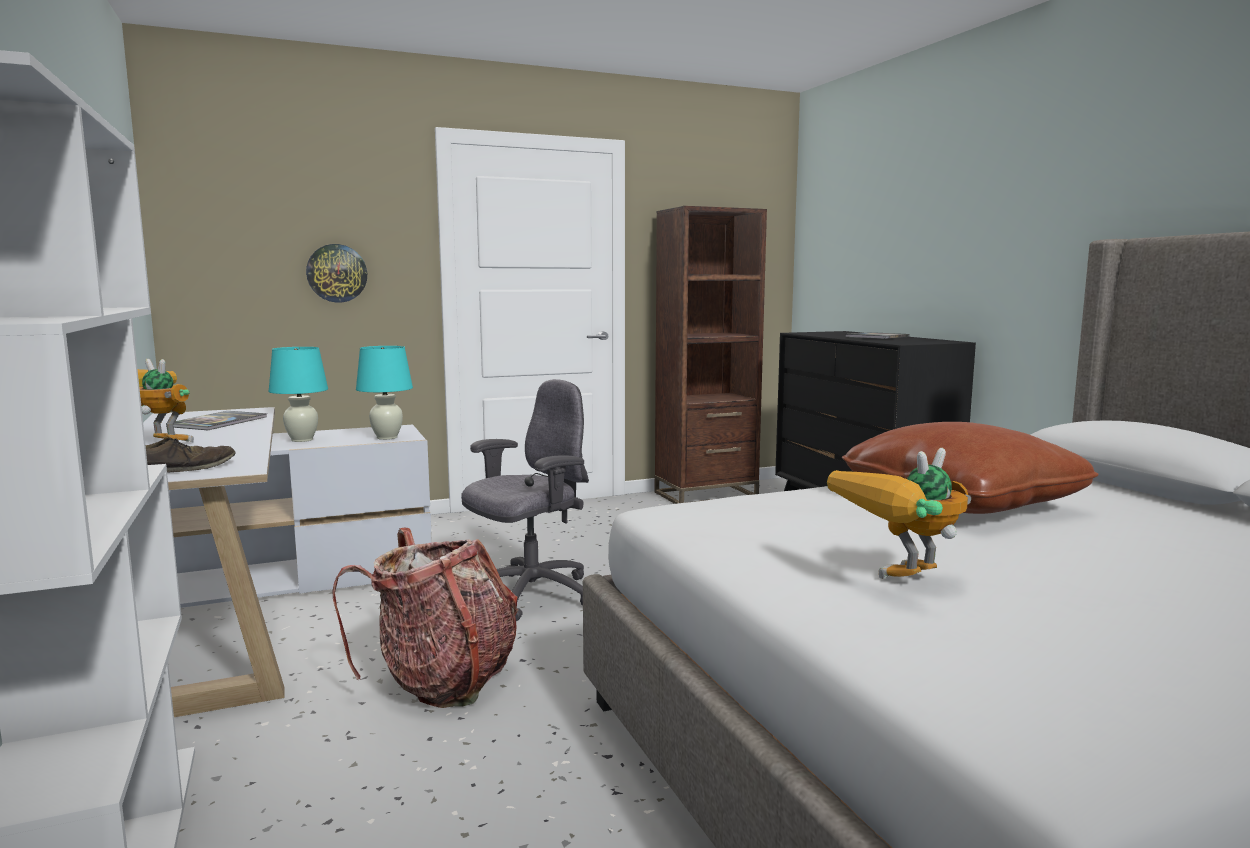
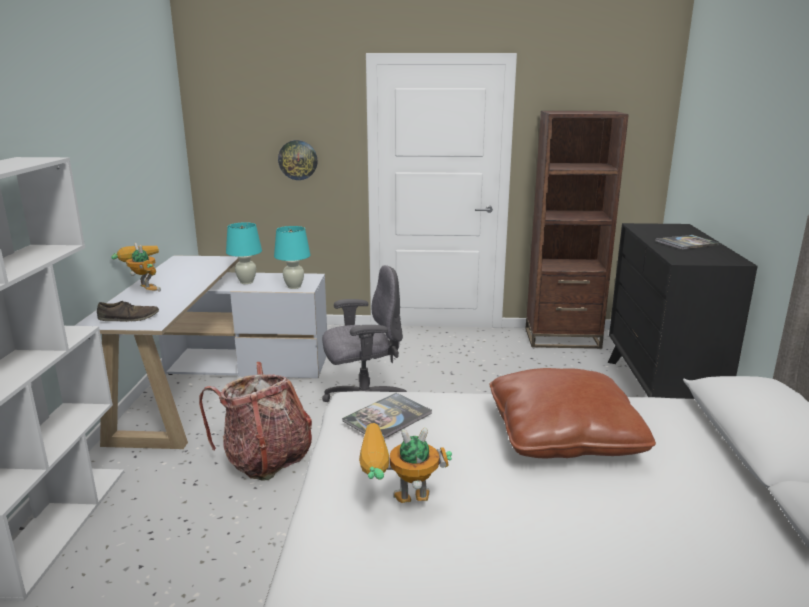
camera: 25 degrees right, 10 degrees up
book [166,411,267,430] -> book moved to [342,393,432,439]

